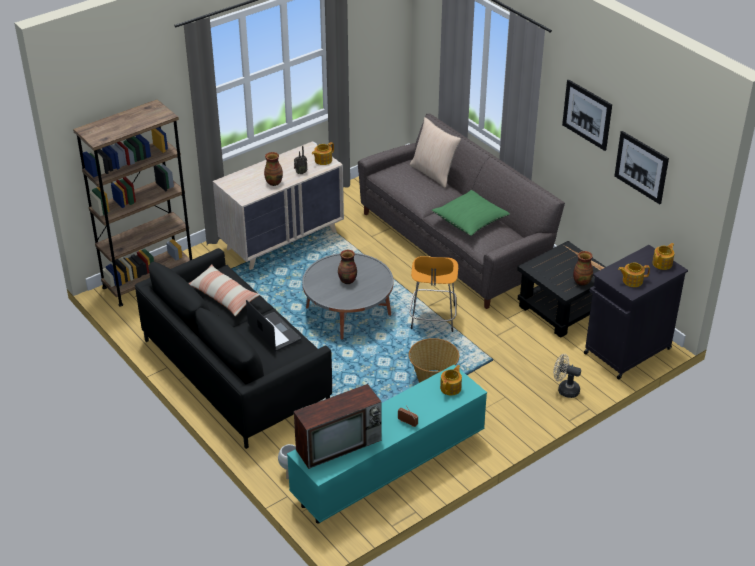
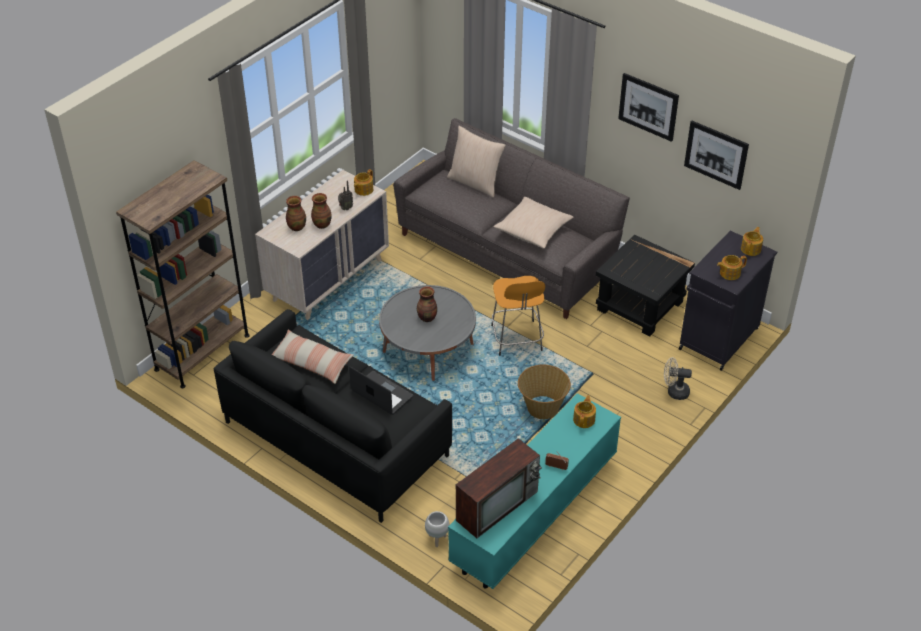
camera: 15 degrees left, 5 degrees up
green pillow [431,190,510,236] -> beige pillow [493,197,574,249]
vase [573,251,593,286] -> vase moved to [286,196,306,231]

